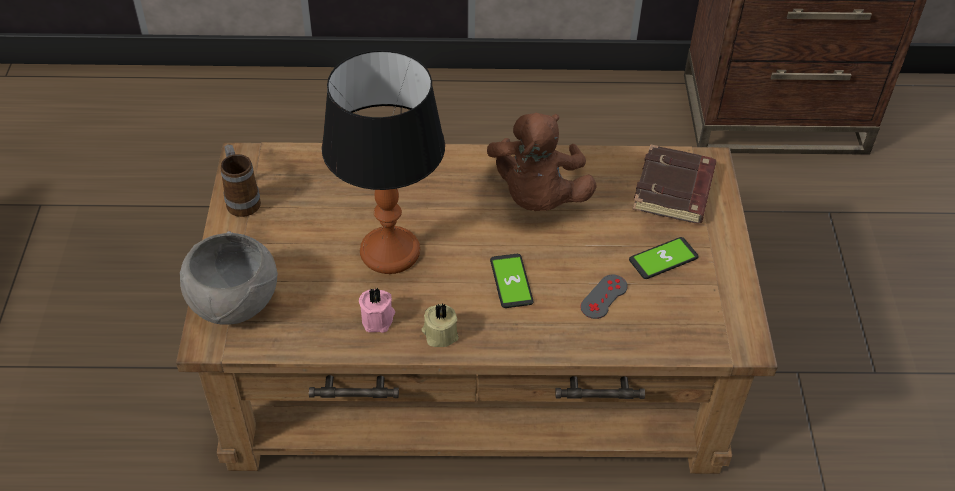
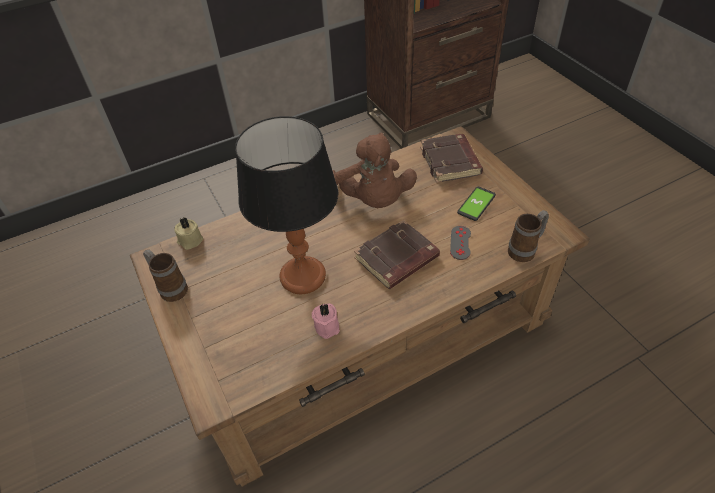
camera: 25 degrees left, 0 degrees up
grey bowl [180,231,278,325] -> none
beige candle [422,303,459,347] -> beige candle moved to [174,217,203,250]
phone [490,254,534,308] -> brown book [354,220,440,289]
none -> mug [508,210,549,262]

